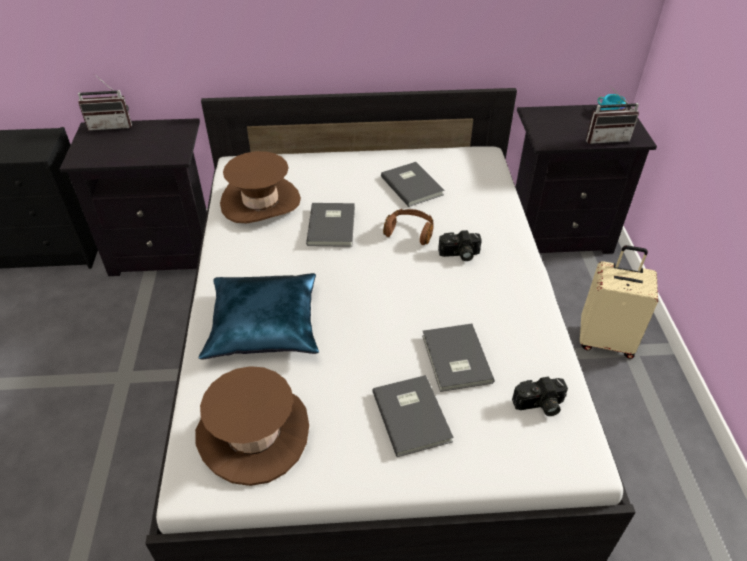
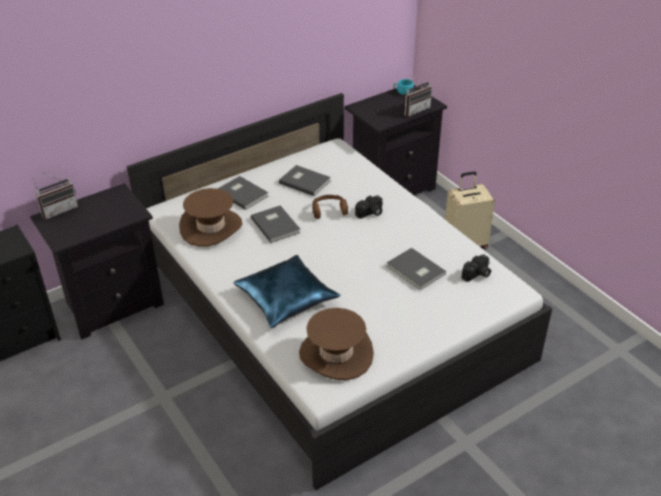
camera: 30 degrees left, 5 degrees down
grey book [372,375,454,457] -> grey book moved to [217,176,268,210]

